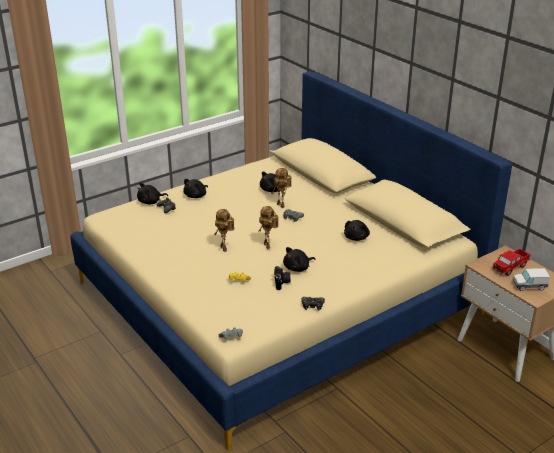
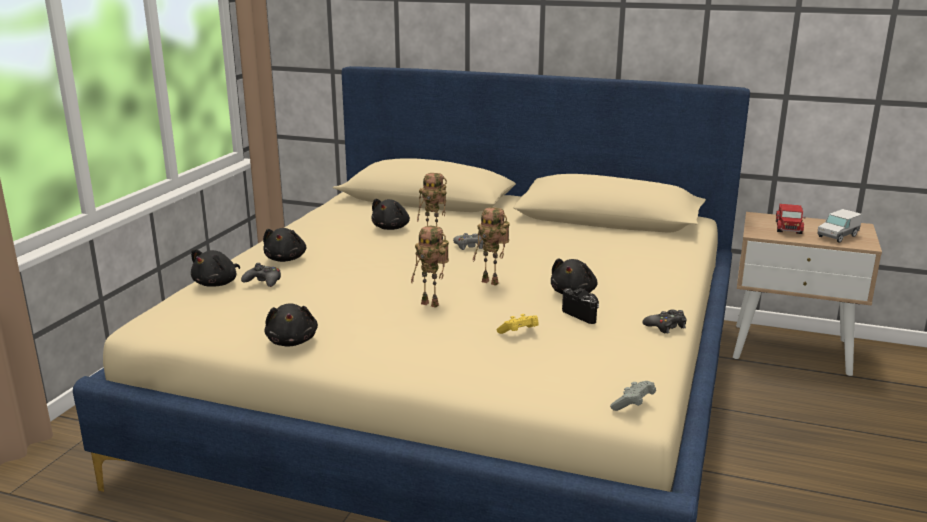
camera: 35 degrees left, 10 degrees down
black plush toy [344,220,370,241] -> black plush toy moved to [264,304,318,347]

